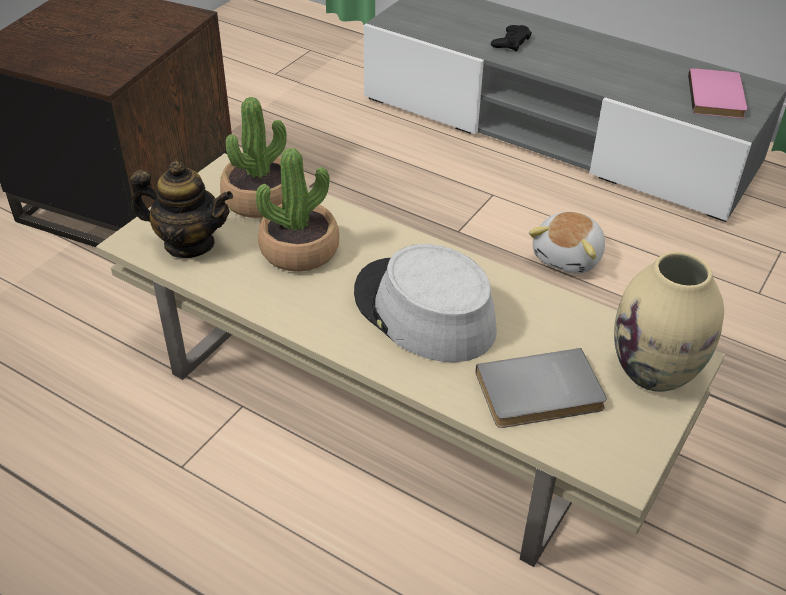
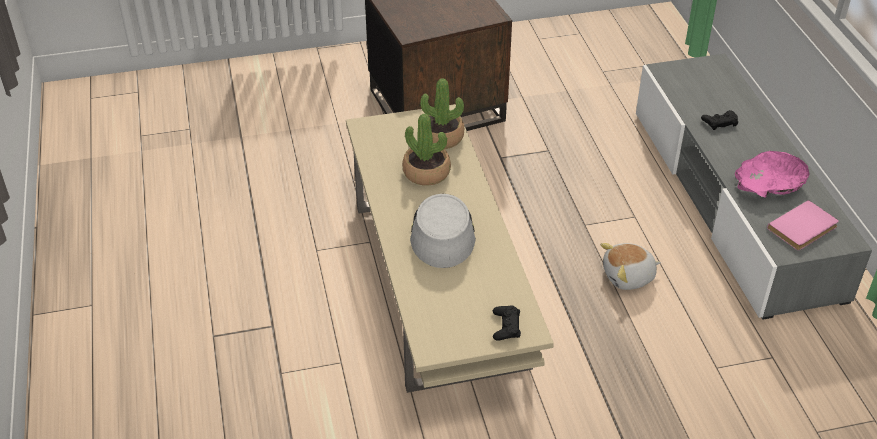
camera: 45 degrees right, 0 degrees up
teapot [130,161,233,258] -> none
grey book [475,348,607,428] -> none
beige vase [614,251,724,392] -> black game controller [493,305,521,341]
none -> pink bowl [735,151,810,197]

